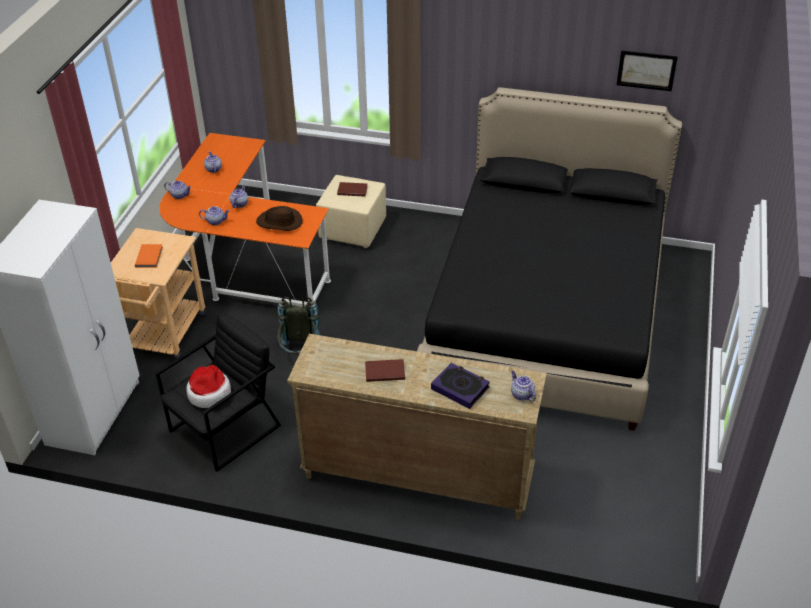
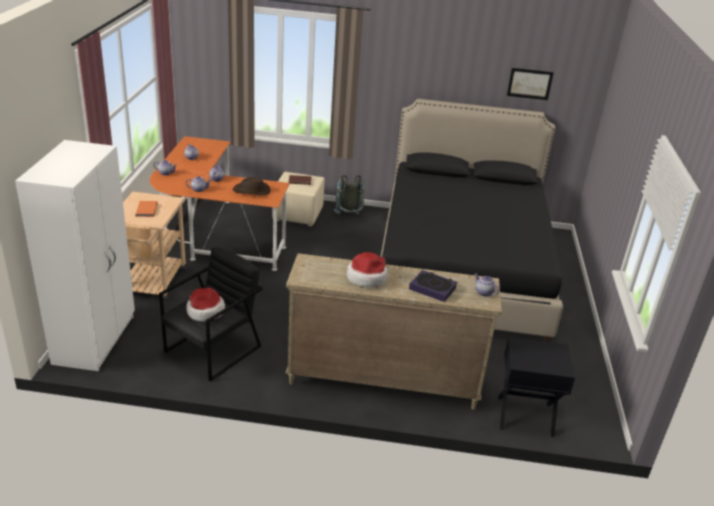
camera: 10 degrees left, 10 degrees down
grey backpack [278,297,320,354] -> grey backpack moved to [334,175,364,214]
brown book [365,359,405,382] -> hat [347,252,387,288]
none -> black nightstand [498,337,575,437]

